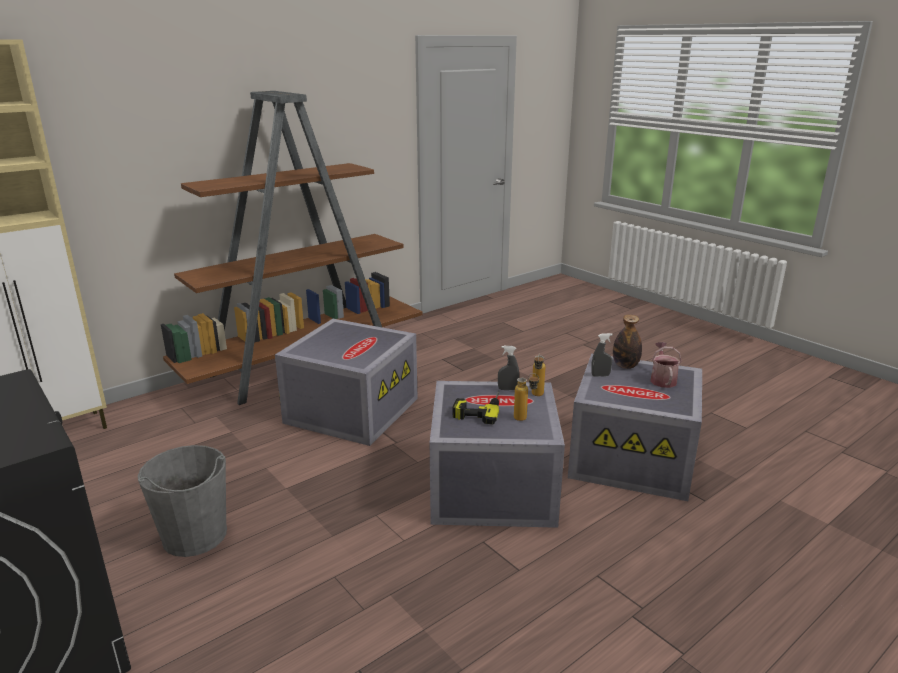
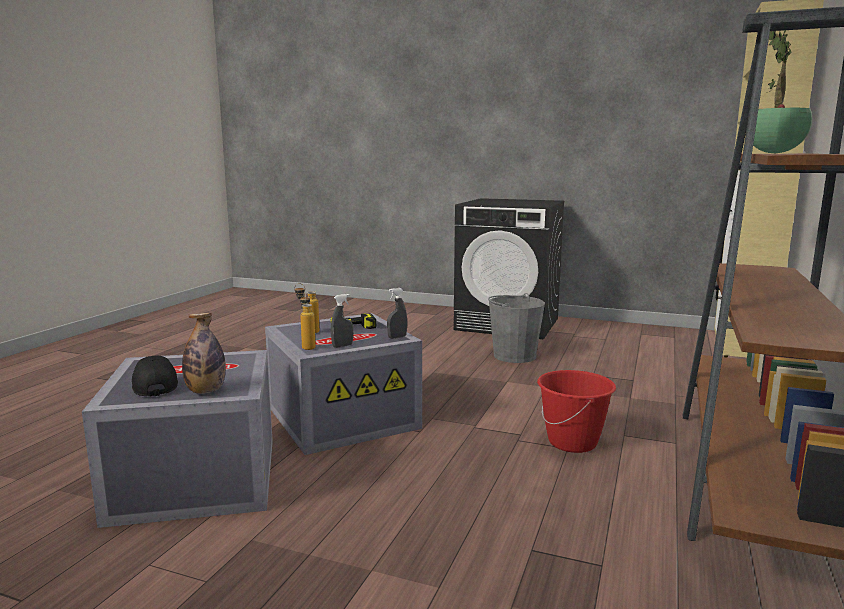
camera: 150 degrees right, 10 degrees down
grey storage box [275,319,418,446] -> red bucket [537,370,616,453]
grey spray bottle [591,333,613,377] -> grey spray bottle moved to [387,288,407,339]
watering can [650,342,682,388] -> black cap [132,355,178,397]
none -> potted plant [753,30,812,153]

